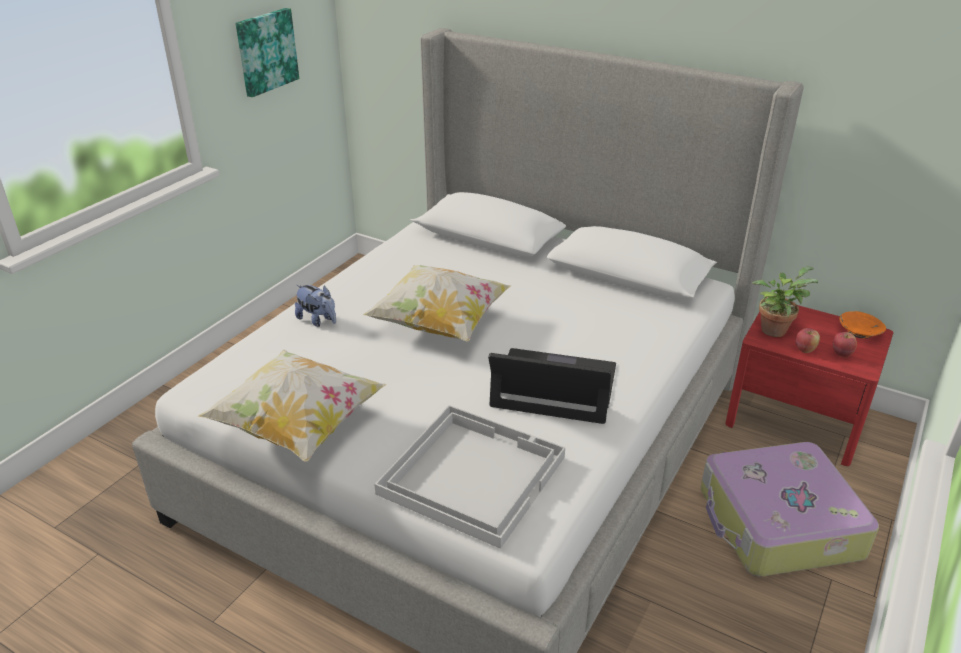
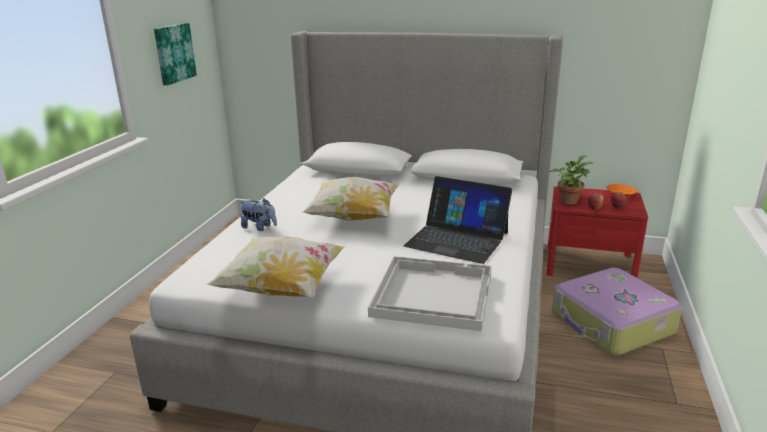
camera: 15 degrees left, 10 degrees down
laptop [488,348,616,424] -> laptop turned 150 degrees counterclockwise [404,176,512,264]

